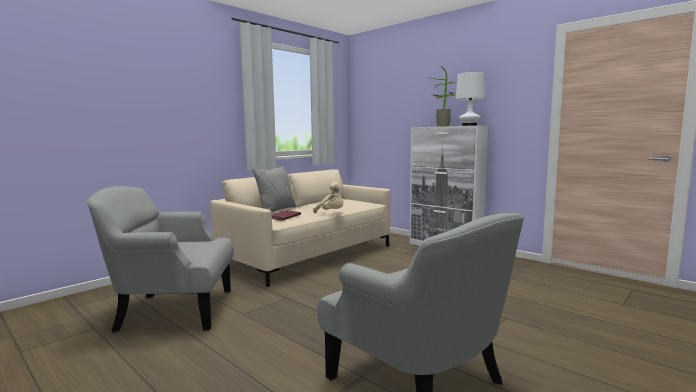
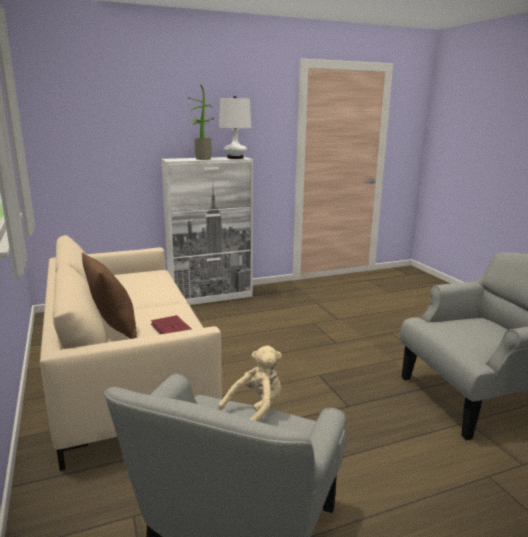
camera: 65 degrees left, 10 degrees up
grey pillow [252,166,296,212] -> brown pillow [82,253,137,339]
beige plush toy [313,181,343,213] -> beige plush toy moved to [218,345,282,422]

